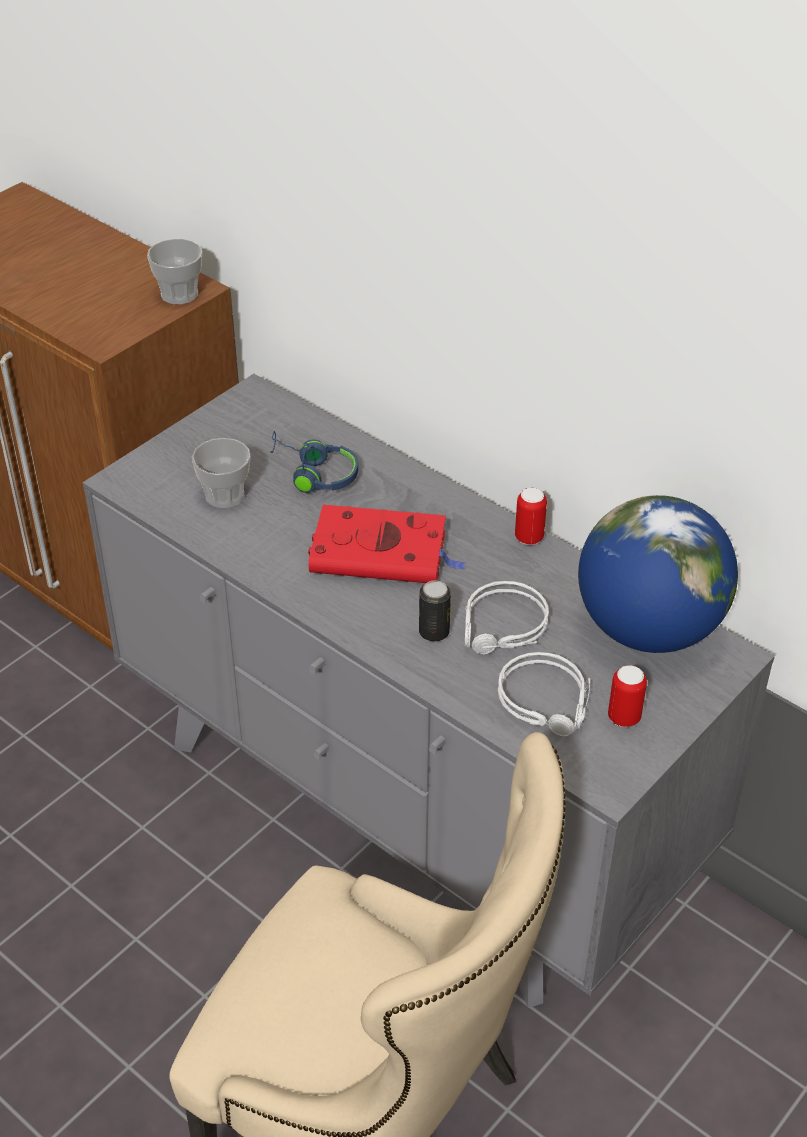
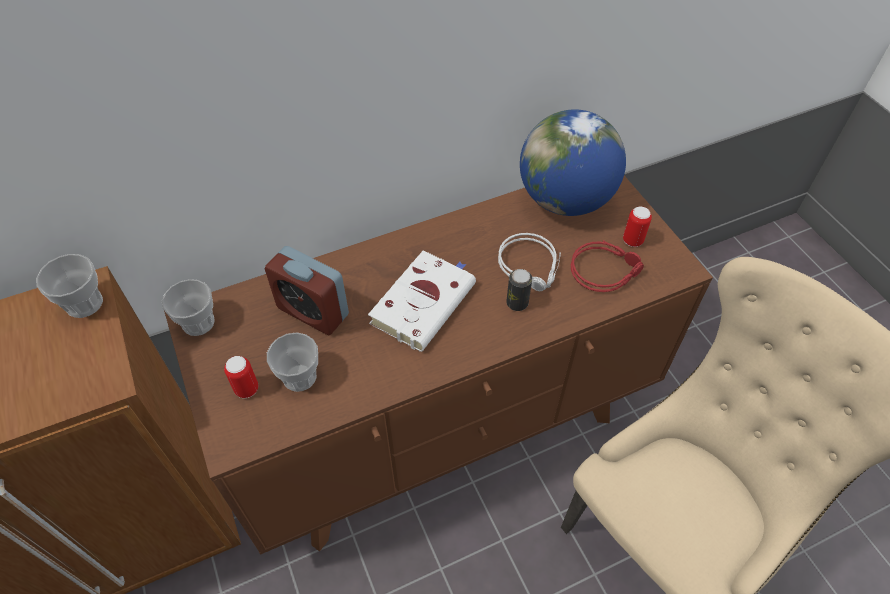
camera: 65 degrees left, 10 degrees up
grey dresser [83,374,775,1008] -> brown dresser [164,176,713,555]
blue headphones [270,431,358,493] -> alarm clock [265,246,349,335]
red book [308,505,467,583] -> white book [368,250,476,352]
grey headphones [498,652,590,736] -> red headphones [571,240,644,292]
can [515,488,547,545] -> can moved to [224,356,258,398]
none -> cup [162,279,215,336]

